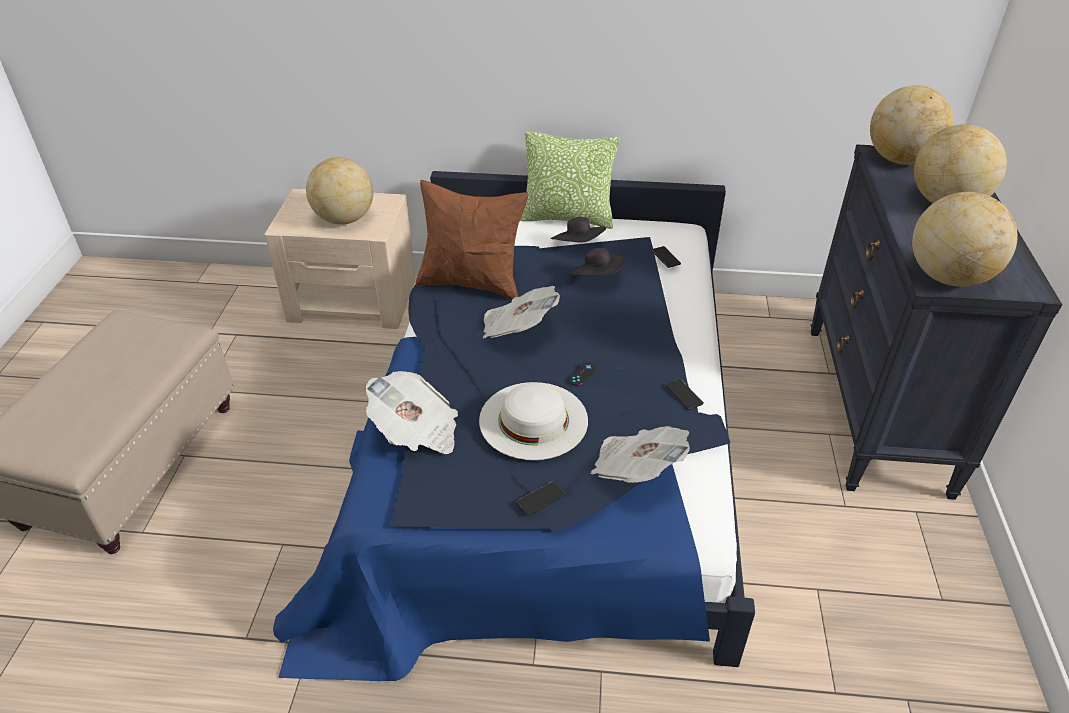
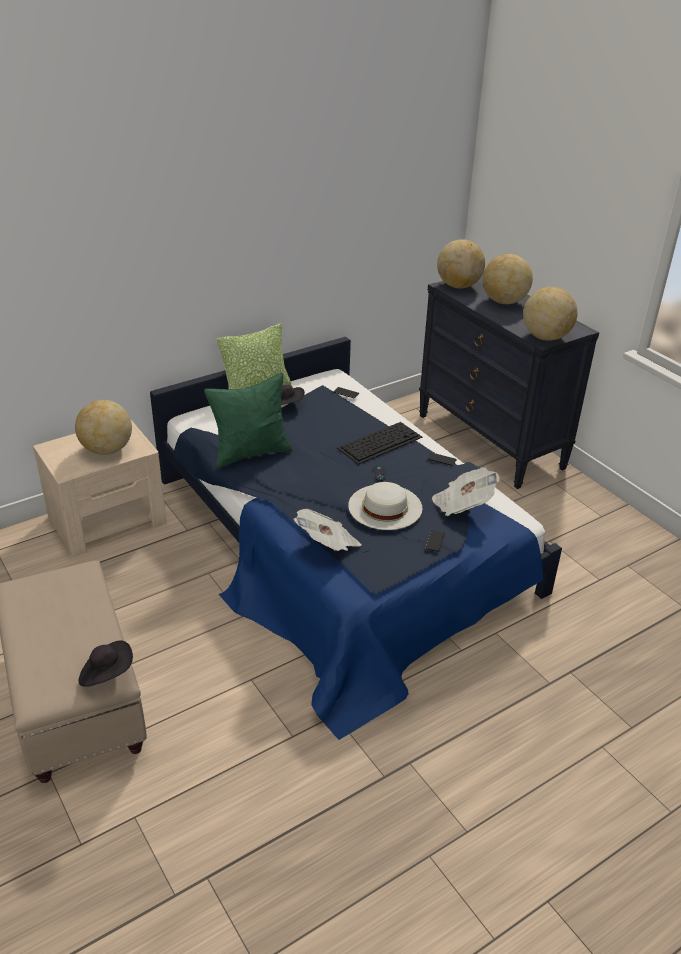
camera: 40 degrees left, 5 degrees down
brown pillow [416,180,528,299] -> green pillow [204,373,293,469]
newspaper [483,286,560,338] -> none
black hat [569,248,626,276] -> black hat moved to [78,641,133,687]
none -> keyboard [337,422,423,465]

